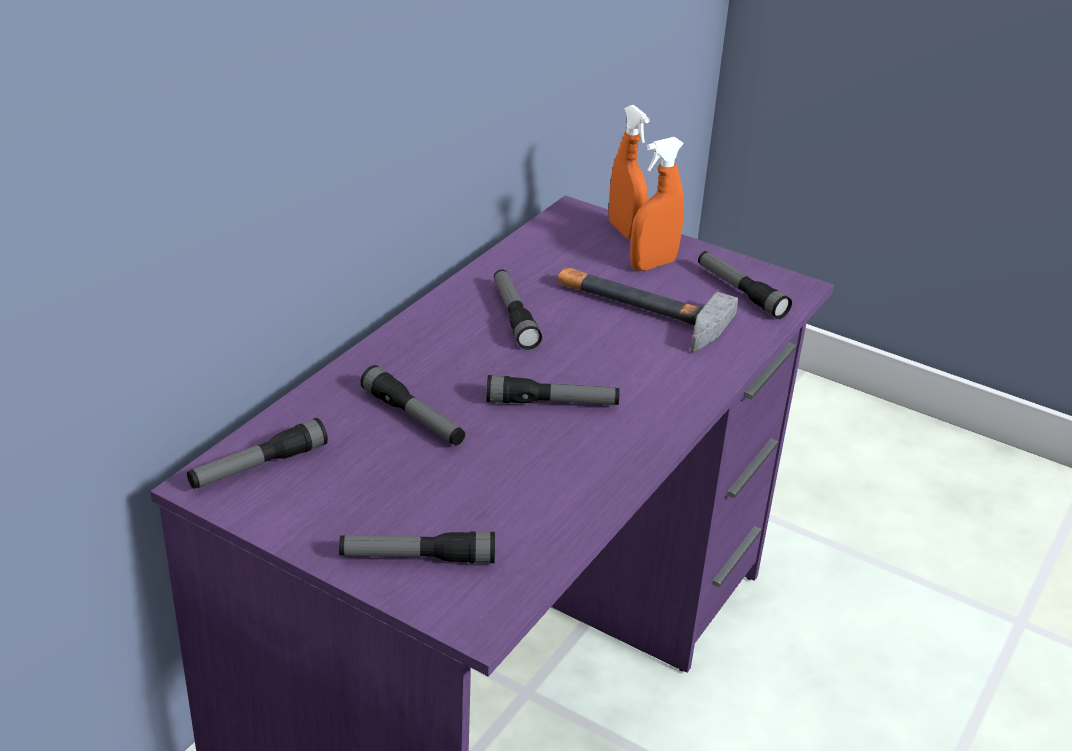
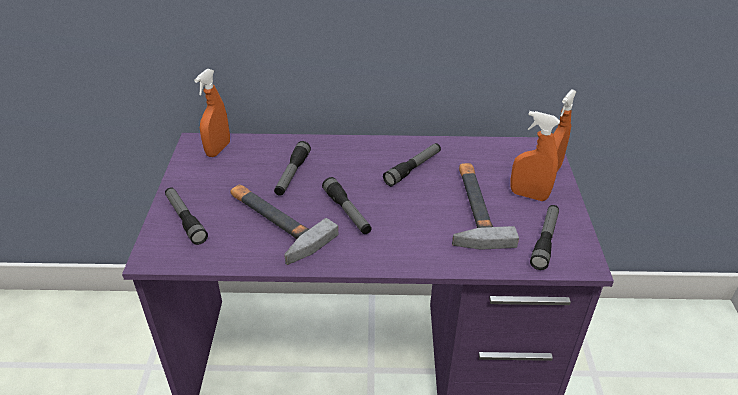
camera: 60 degrees right, 5 degrees up
flashlight [187,418,328,489] -> orange spray bottle [194,69,230,157]
none -> hammer [230,185,338,265]

